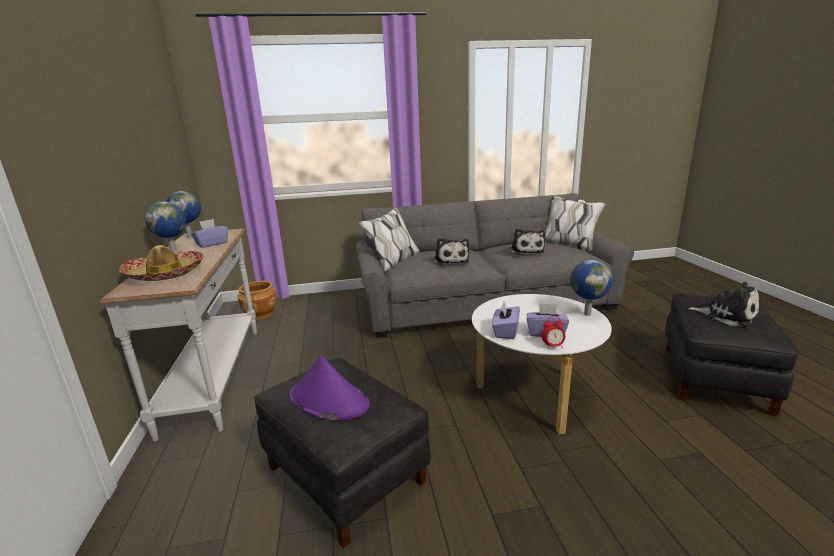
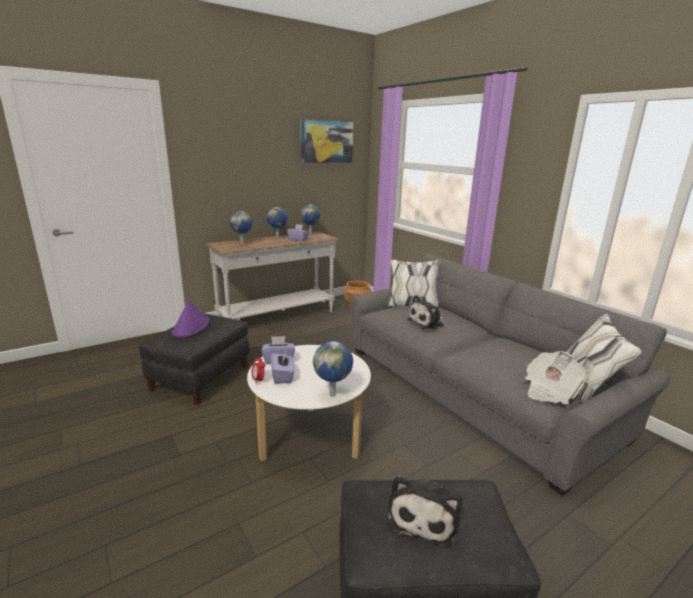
camera: 65 degrees right, 0 degrees up
hat [119,245,204,281] -> globe [230,211,253,244]
plush toy [510,229,545,255] -> none
none -> picture [300,119,354,163]
none -> newspaper [525,351,588,404]

